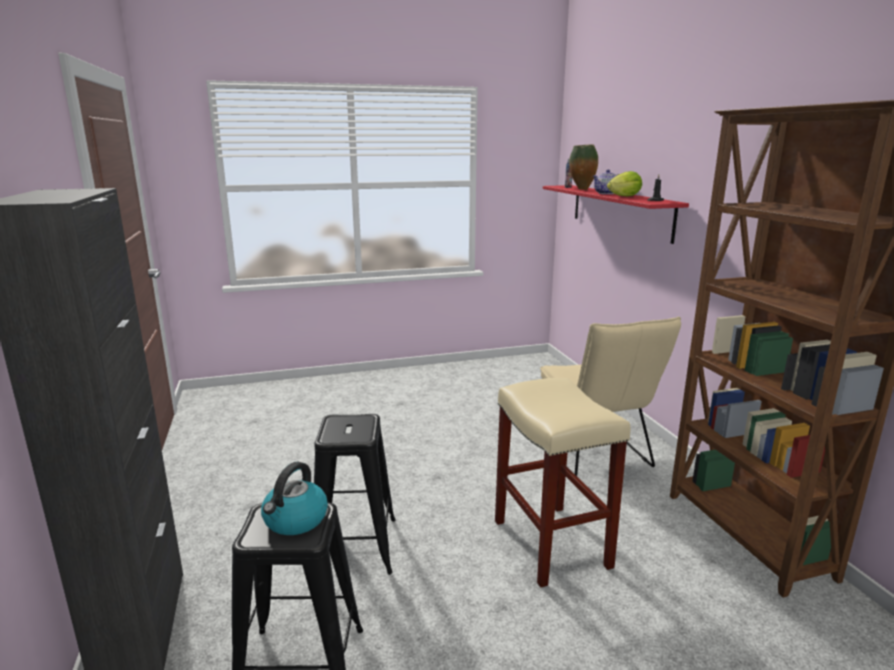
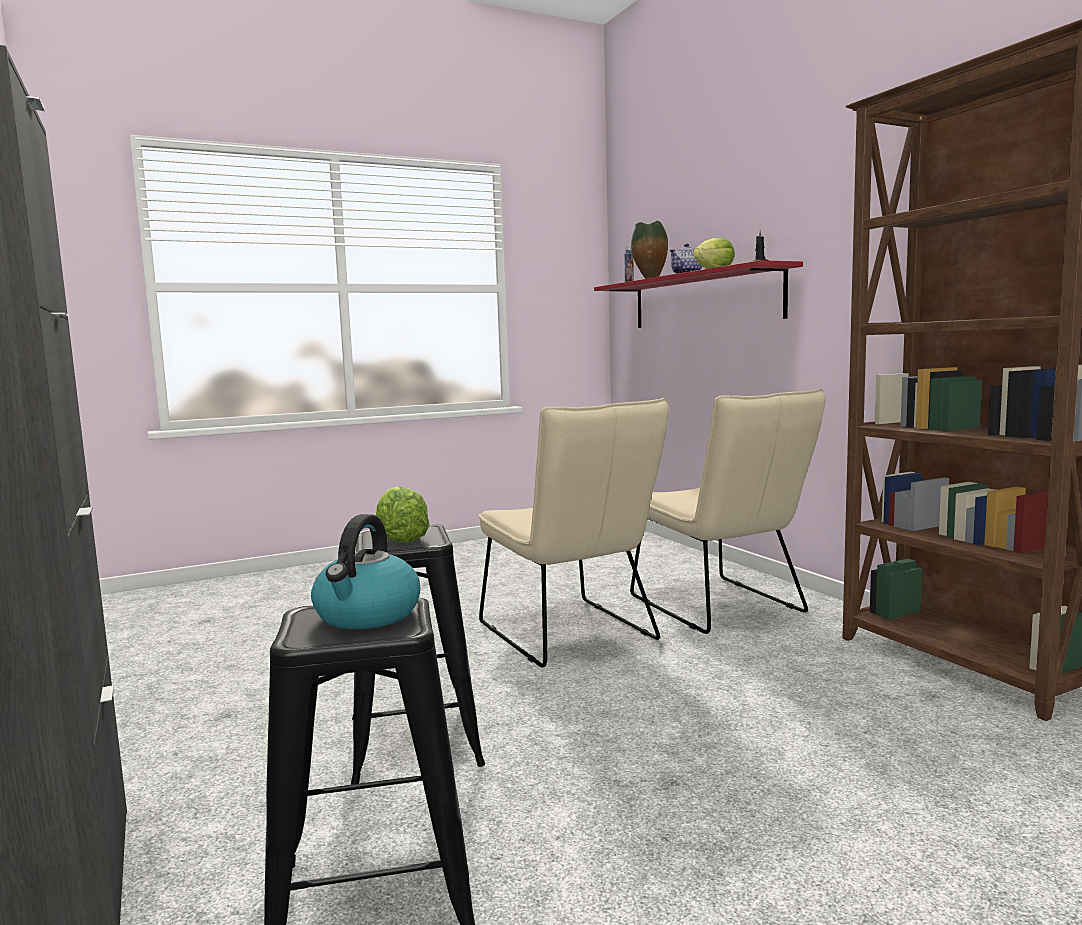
camera: 10 degrees left, 10 degrees down
beige stool [495,378,631,588] -> none
none -> lettuce [376,486,430,543]
none -> beige chair [478,398,669,668]

